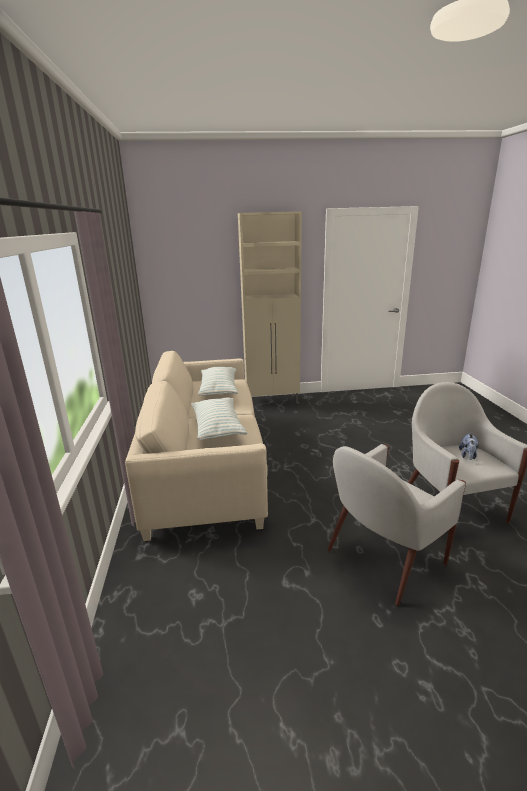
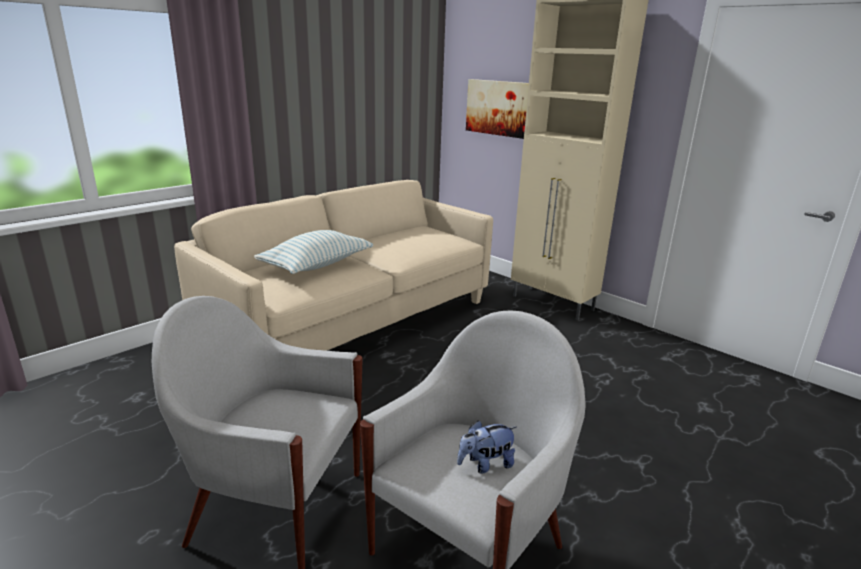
camera: 50 degrees right, 0 degrees up
pillow [198,367,238,396] -> none
none -> picture [466,79,529,139]

